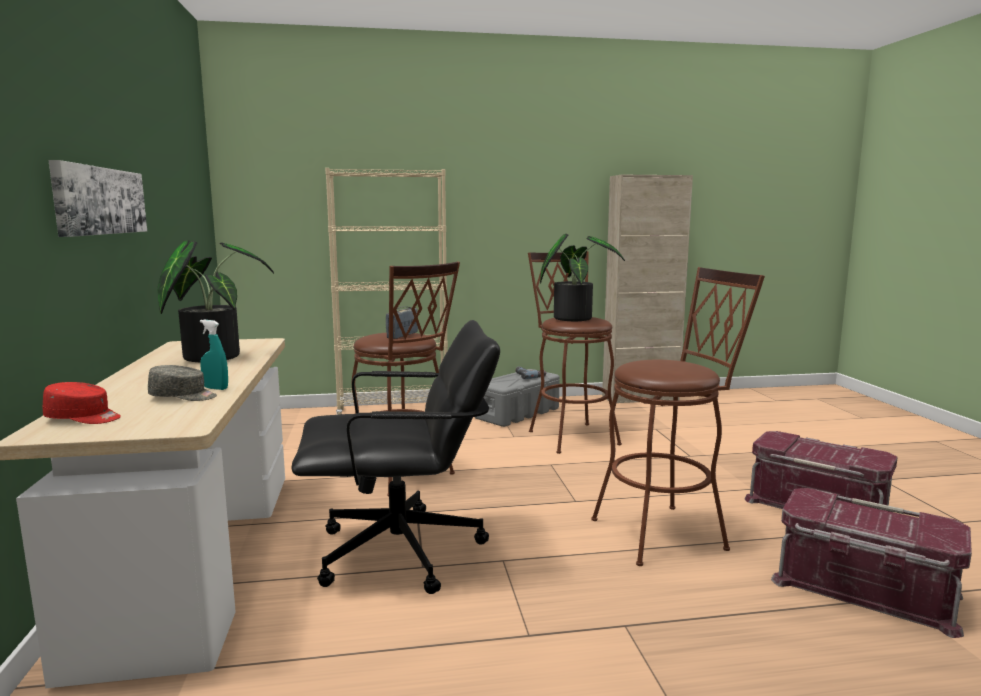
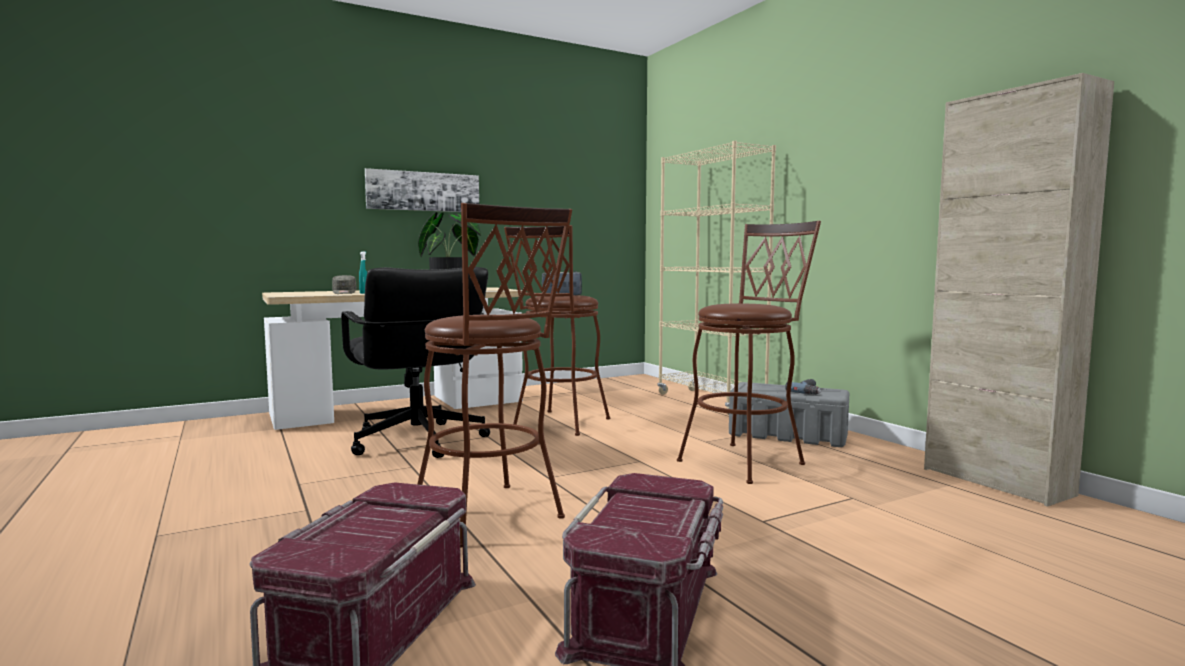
camera: 70 degrees right, 5 degrees down
red cap [42,382,121,424] -> none
potted plant [540,234,625,321] -> none

